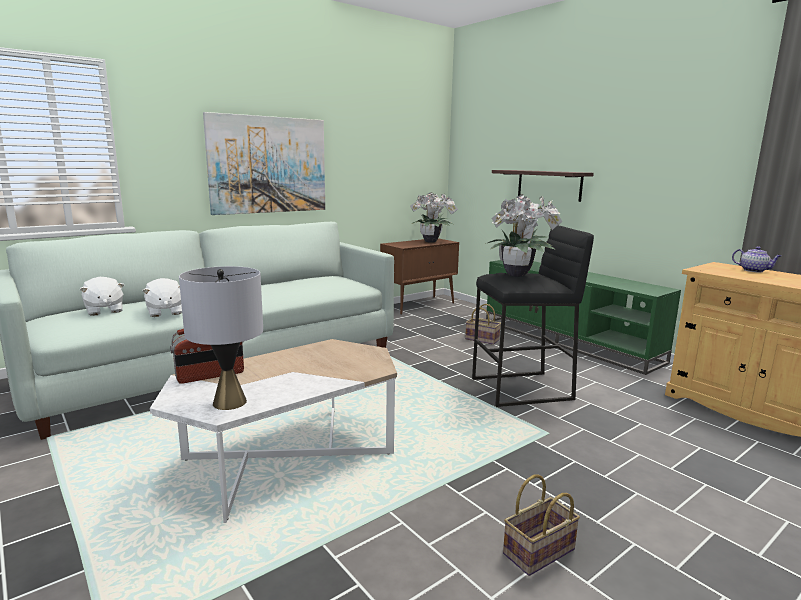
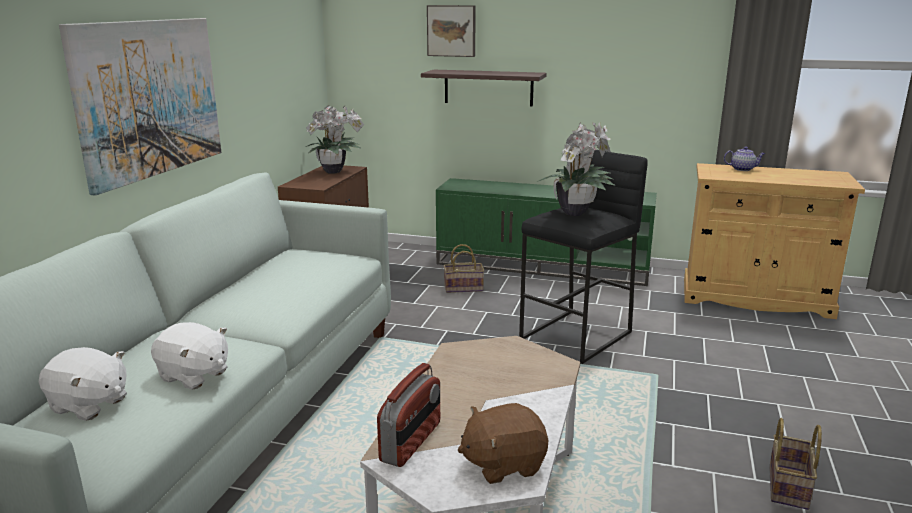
camera: 35 degrees left, 5 degrees up
grey table lamp [179,266,263,410] -> brown plush toy [458,403,548,484]
none -> picture [427,5,476,57]

